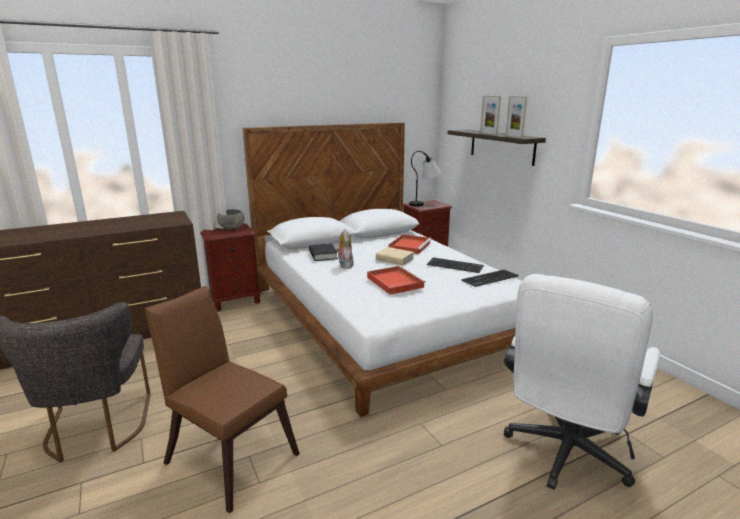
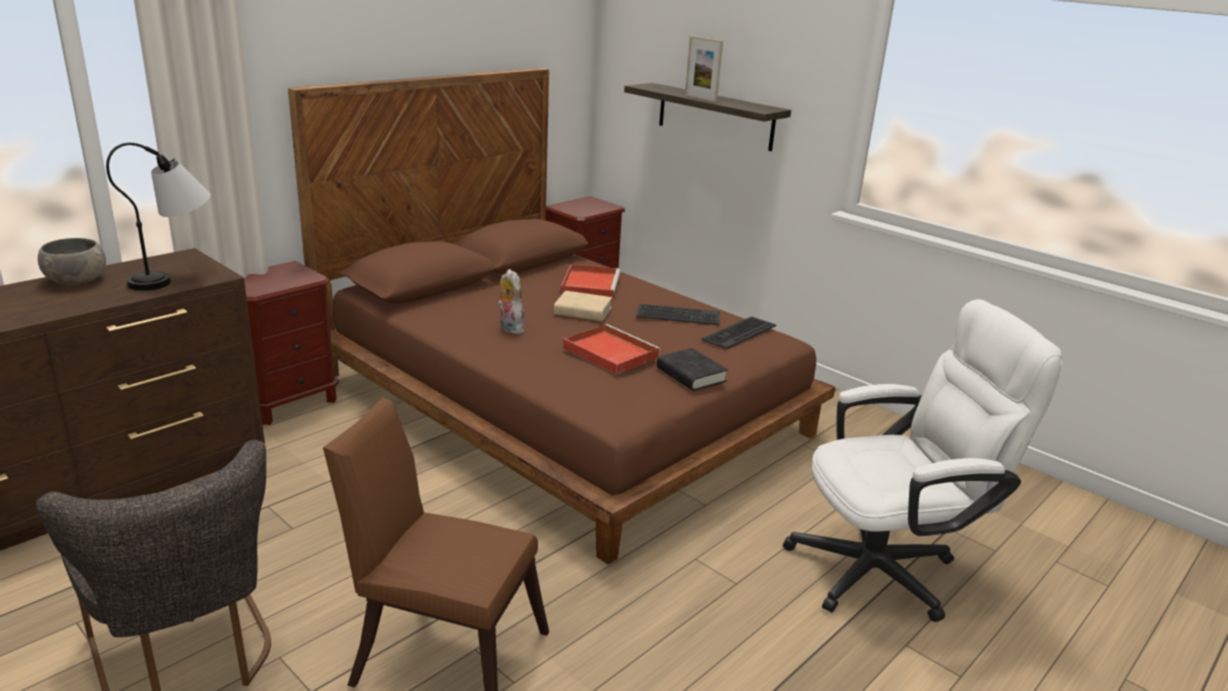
camera: 20 degrees left, 5 degrees up
grey bowl [217,209,244,229] -> grey bowl moved to [38,238,106,285]
white bed [243,122,522,417] -> brown bed [288,68,835,565]
black book [309,243,338,261] -> black book moved to [657,348,728,391]
table lamp [409,151,442,206] -> table lamp moved to [106,143,211,291]
white office chair [504,274,660,490] -> white office chair turned 120 degrees counterclockwise [783,299,1062,622]
picture frame [505,96,527,138] -> none

